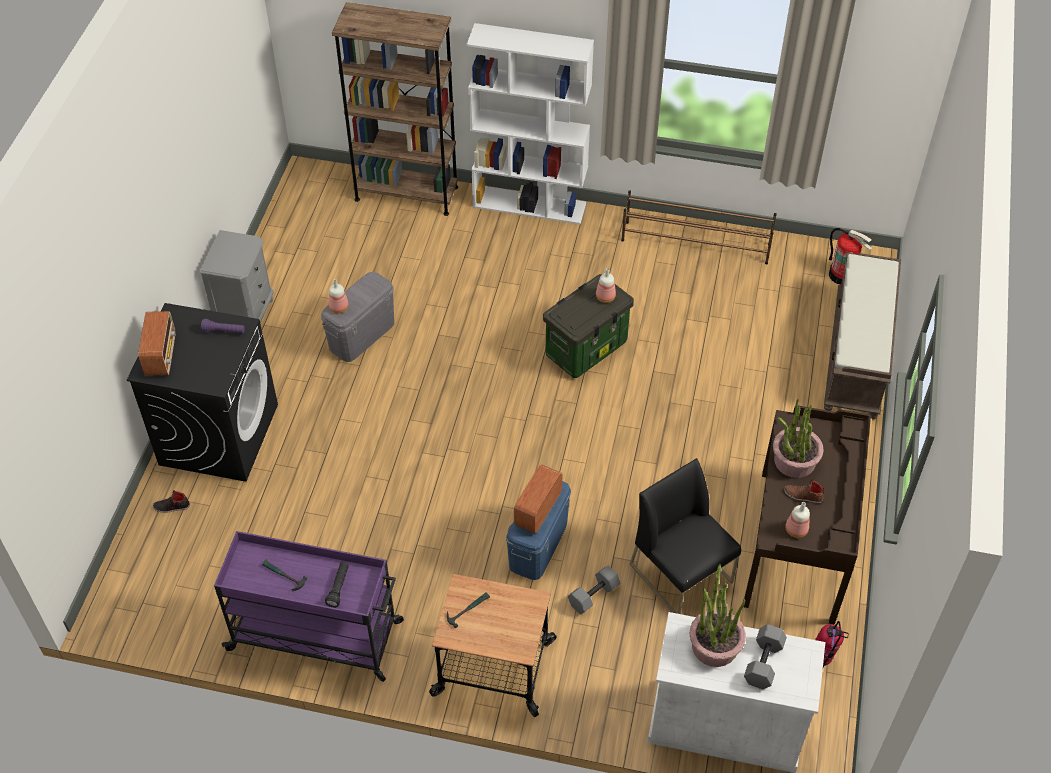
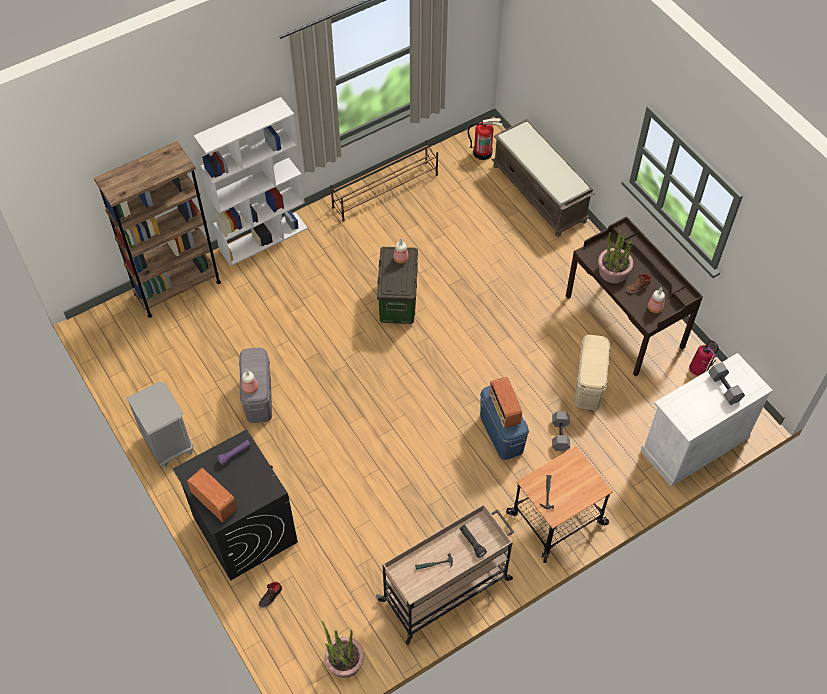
camera: 45 degrees left, 5 degrees up
purple cart [214,531,404,682] -> beige cart [376,504,514,645]
black chair [630,458,741,614] -> beige storage box [574,335,610,410]
potted plant [690,564,746,667] -> potted plant moved to [322,621,364,678]

